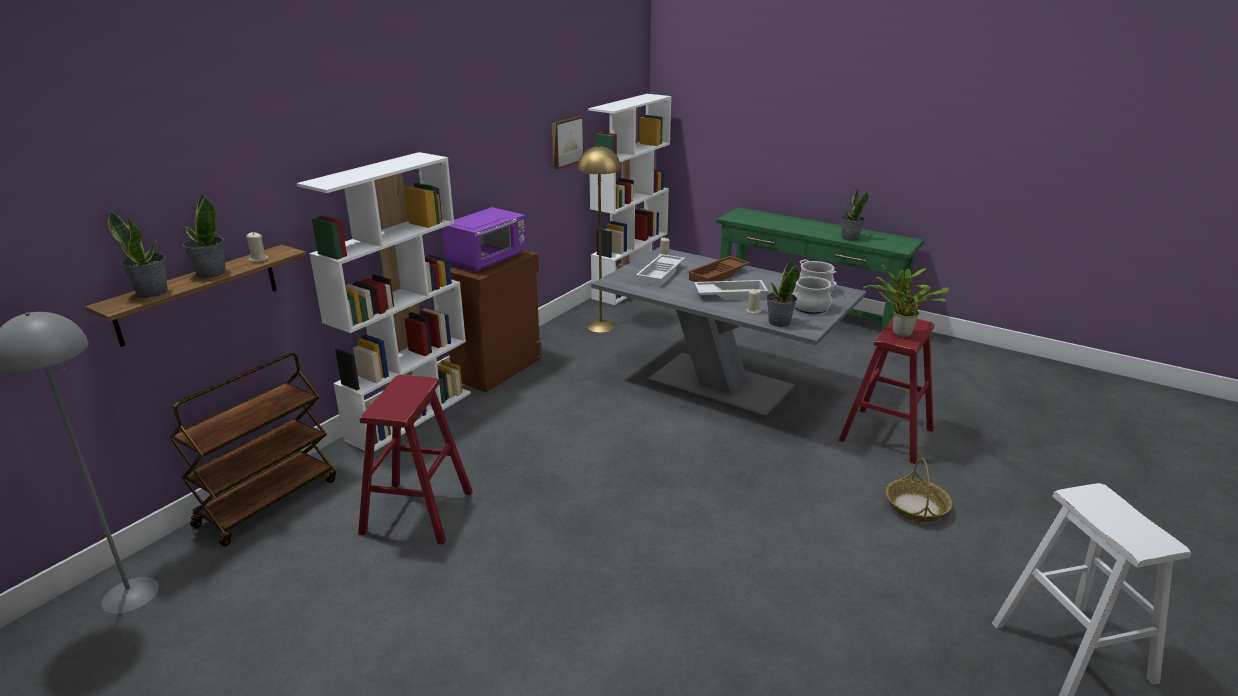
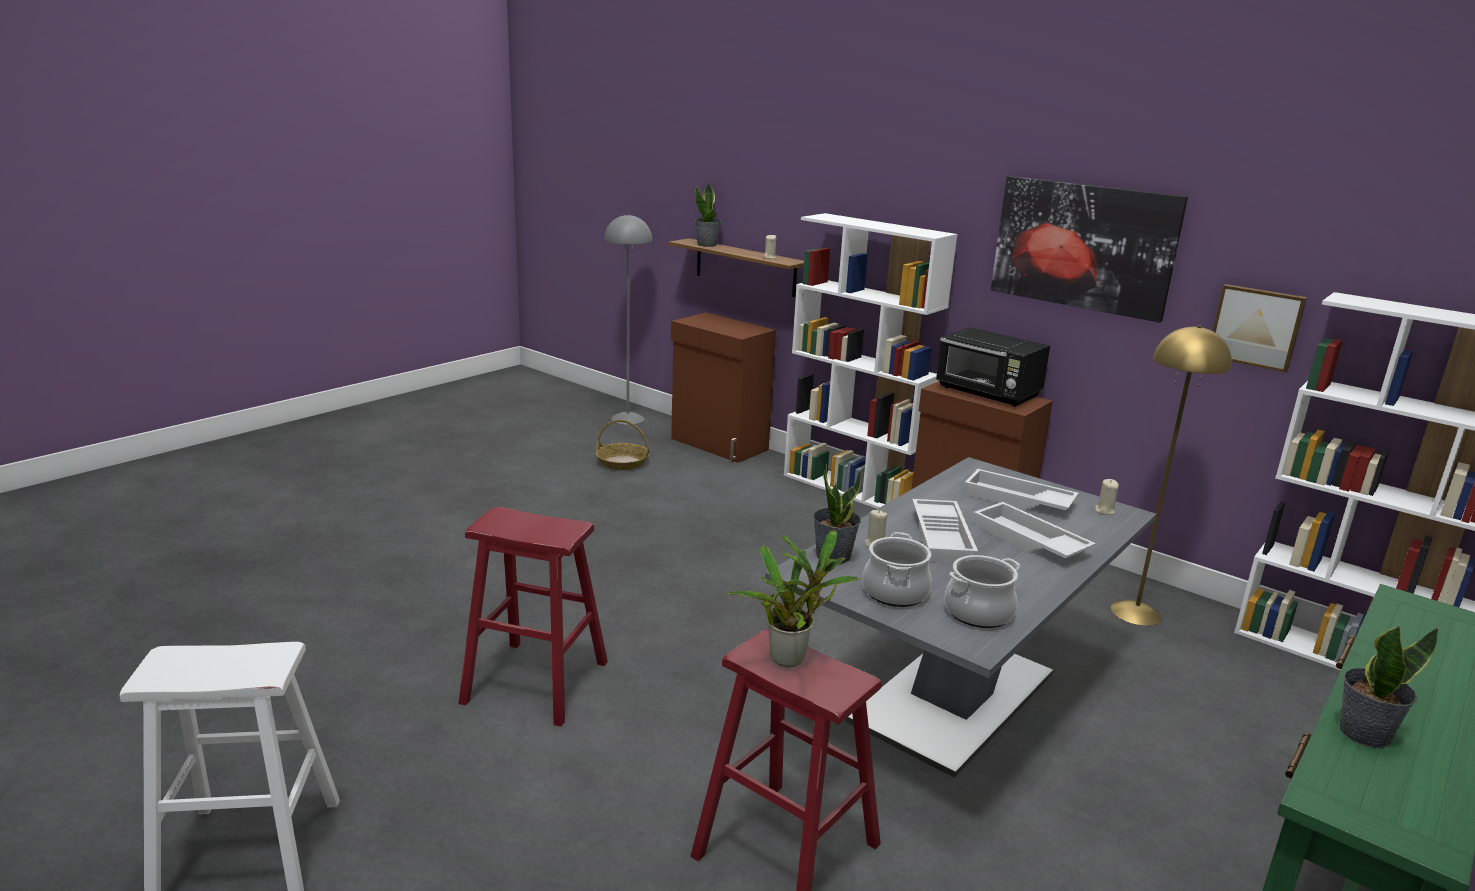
camera: 95 degrees right, 5 degrees down
brown cart [169,353,336,547] -> brown cabinet [671,313,776,463]
potted plant [183,193,226,278] -> none
red stool [358,375,473,545] -> red stool moved to [459,507,608,727]
purple microwave [442,207,527,272] -> black microwave [936,327,1050,407]
brown tray [687,256,750,282] -> white tray [974,502,1096,558]
basket [886,458,952,522] -> basket moved to [596,420,649,470]
none -> picture [991,176,1188,323]

